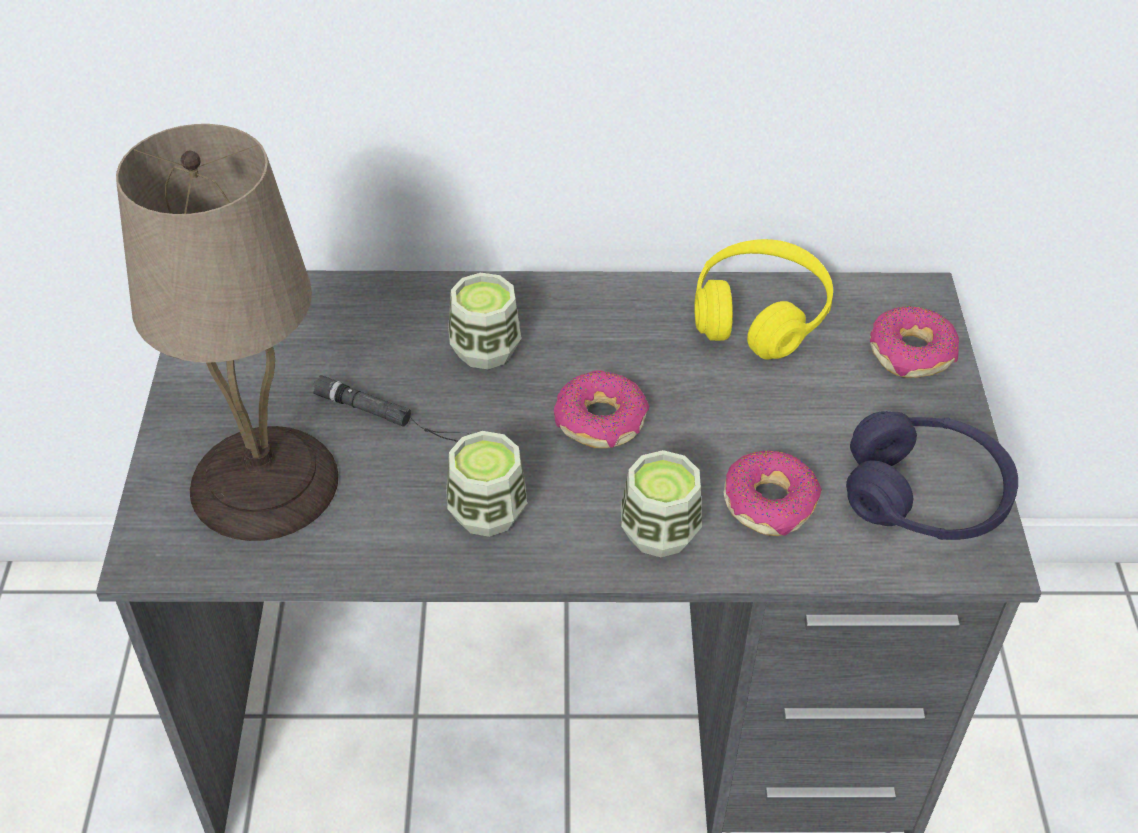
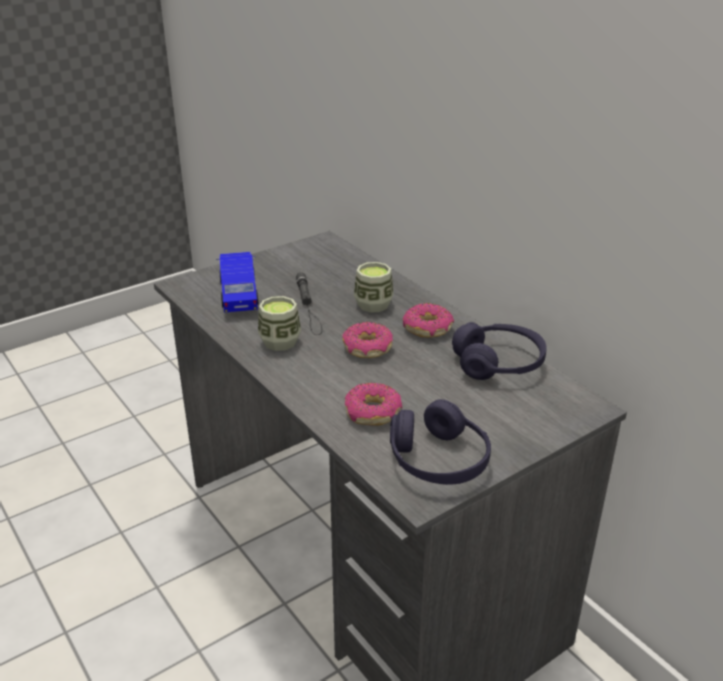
camera: 55 degrees right, 15 degrees down
beige table lamp [116,124,339,541] -> blue toy car [216,252,258,312]
cup [621,450,702,557] -> none
yellow headphones [694,239,833,360] -> purple headphones [452,322,547,380]
donut [870,306,959,378] -> donut moved to [403,303,454,338]

